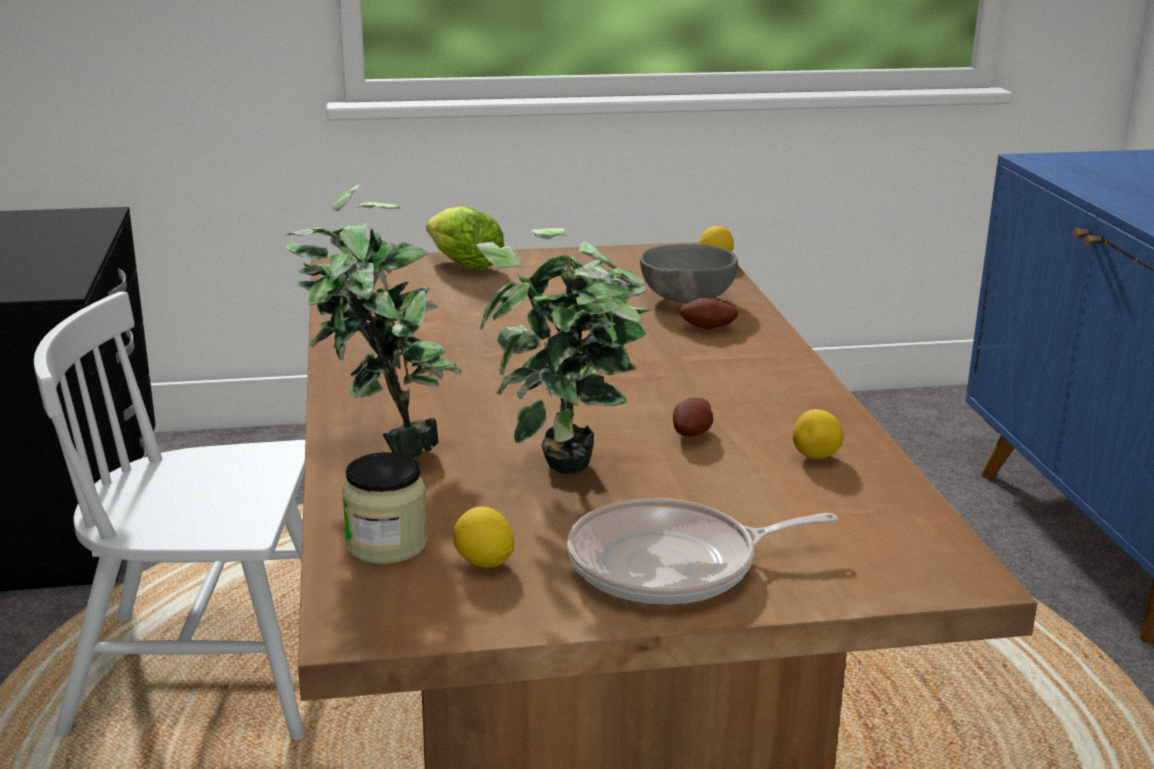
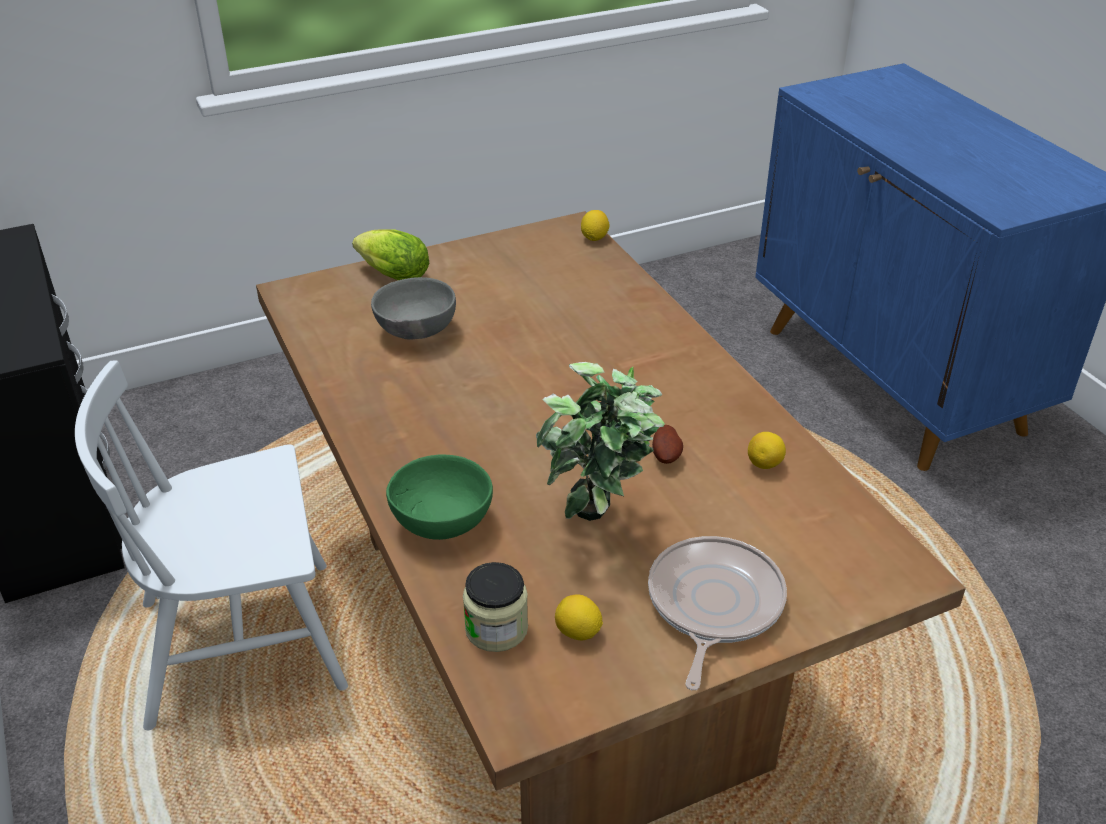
camera: 15 degrees left, 15 degrees up
potted plant [285,185,462,458] -> green bowl [386,455,493,540]
frying pan [567,498,838,605] -> frying pan turned 135 degrees clockwise [648,536,787,690]
grey bowl [640,244,738,303] -> grey bowl moved to [371,277,456,340]
potato [679,298,738,329] -> none

